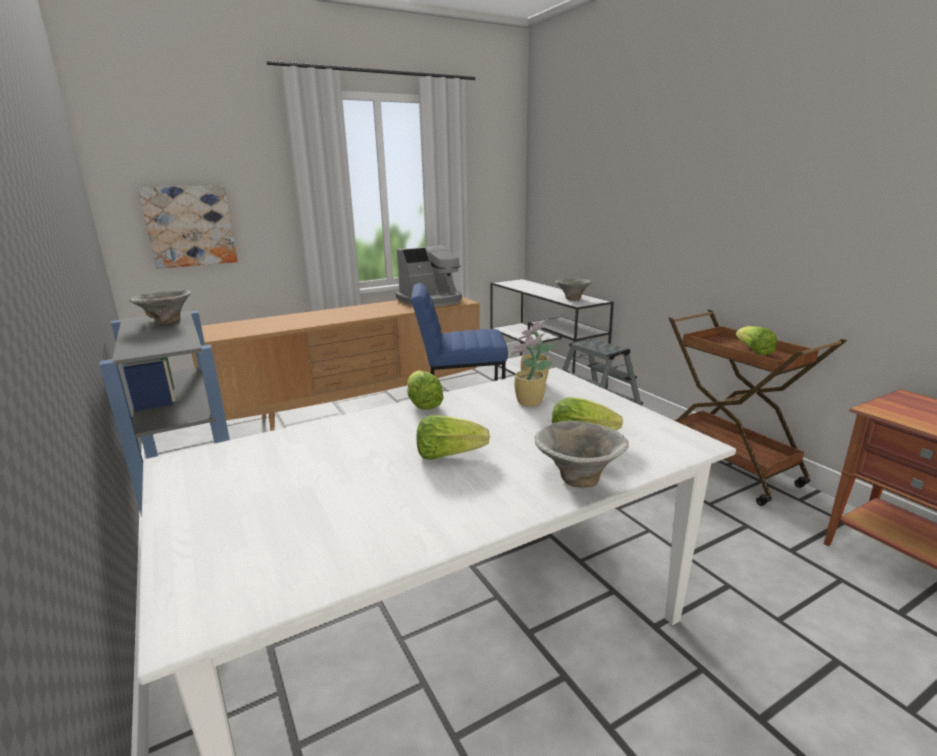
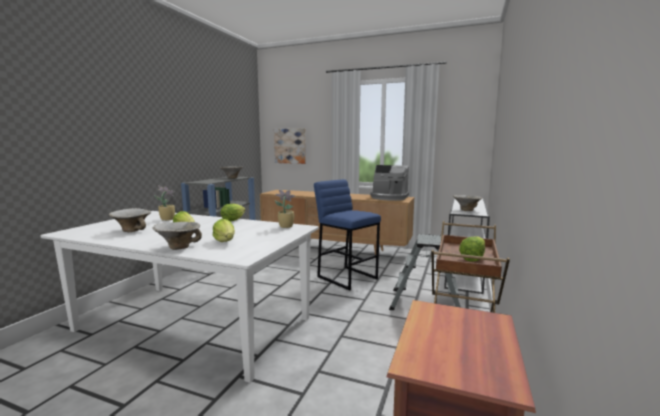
camera: 50 degrees right, 10 degrees down
potted plant [511,333,552,406] -> potted plant moved to [154,185,175,221]
none -> bowl [109,208,151,232]

